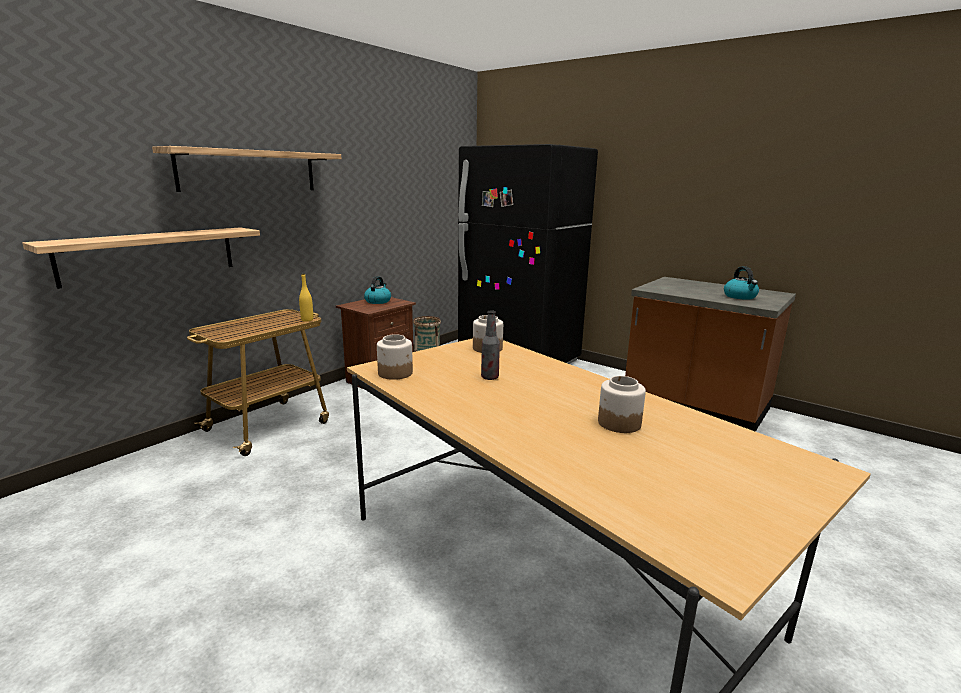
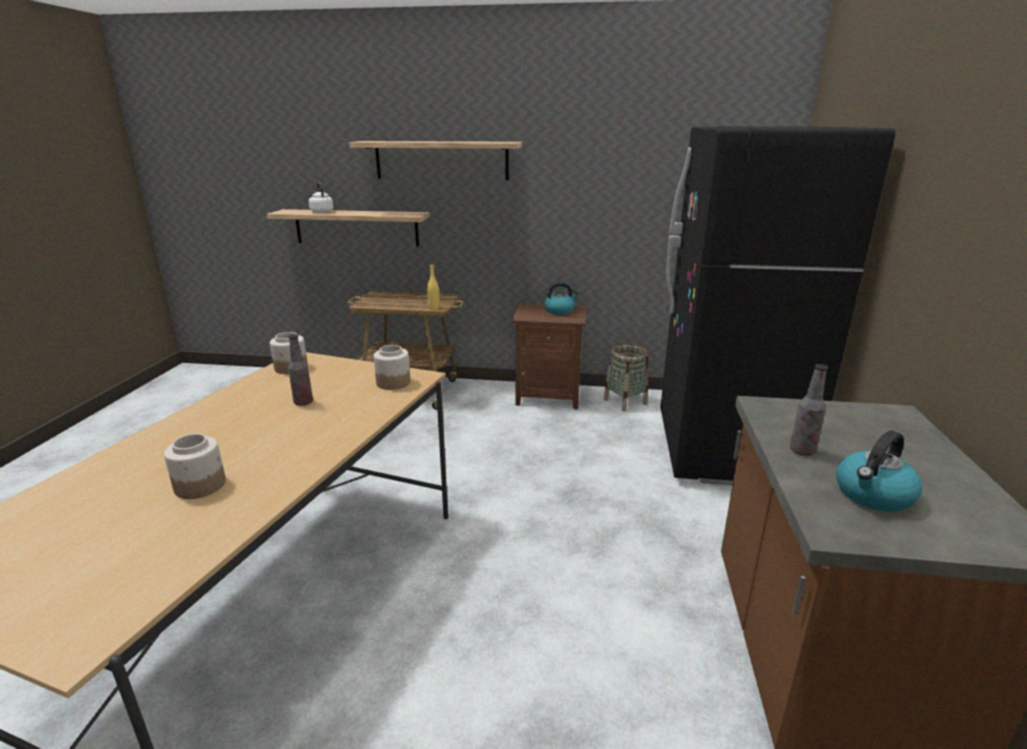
camera: 60 degrees right, 5 degrees up
none -> white kettle [309,182,333,213]
none -> bottle [790,364,828,456]

